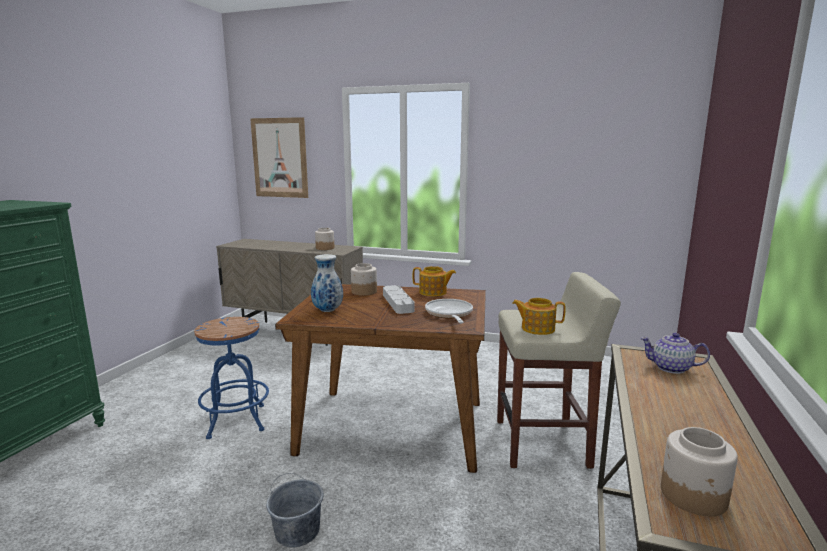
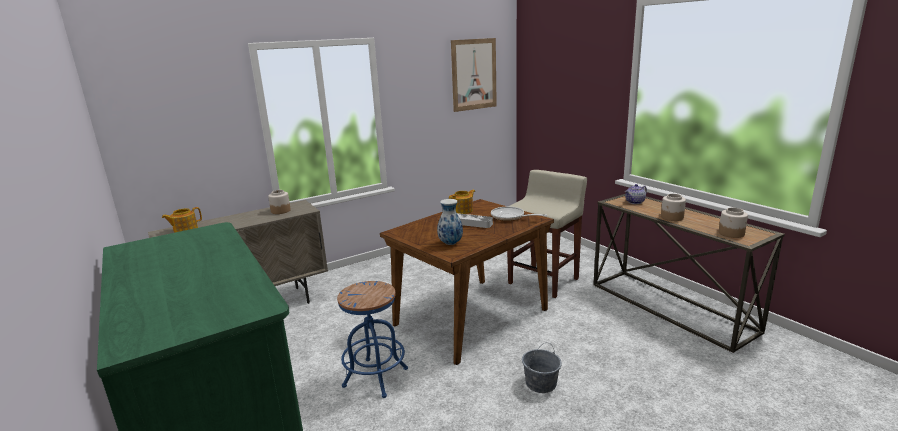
camera: 50 degrees left, 5 degrees up
picture [250,117,308,198] -> picture moved to [451,38,497,112]
jar [351,263,377,296] -> jar moved to [661,194,686,221]
teapot [512,298,566,335] -> teapot moved to [162,207,202,233]

